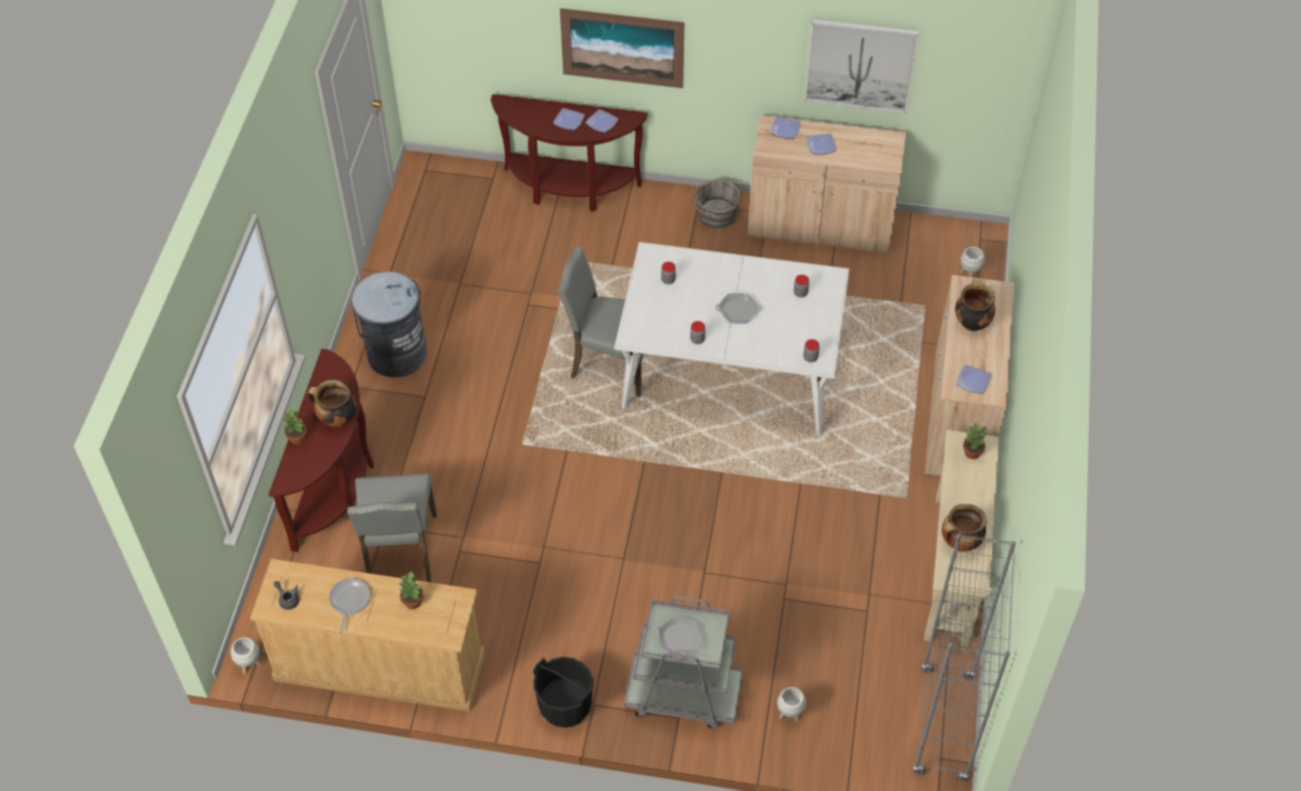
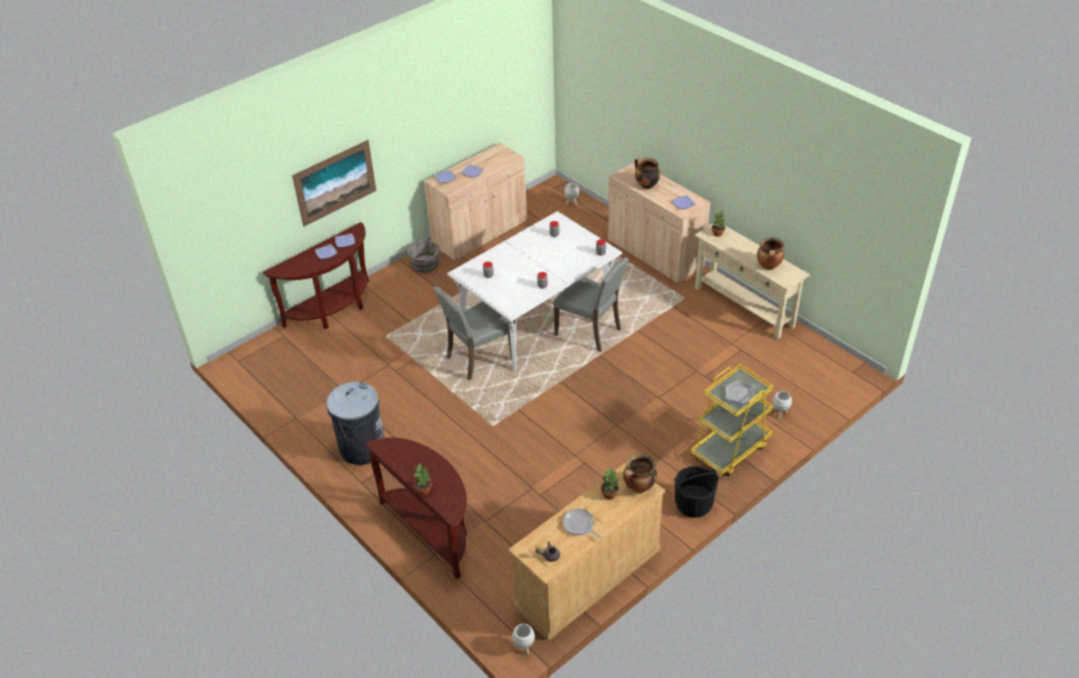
camera: 50 degrees left, 10 degrees down
cooking pot [307,380,356,427] -> cooking pot moved to [623,454,657,493]
grey chair [347,473,437,582] -> grey chair moved to [553,257,629,352]
grey cart [624,596,743,728] -> yellow cart [691,364,773,476]
frying pan [715,293,761,324] -> none
picture [804,19,919,114] -> none
grey bookcase [913,533,1016,782] -> none

